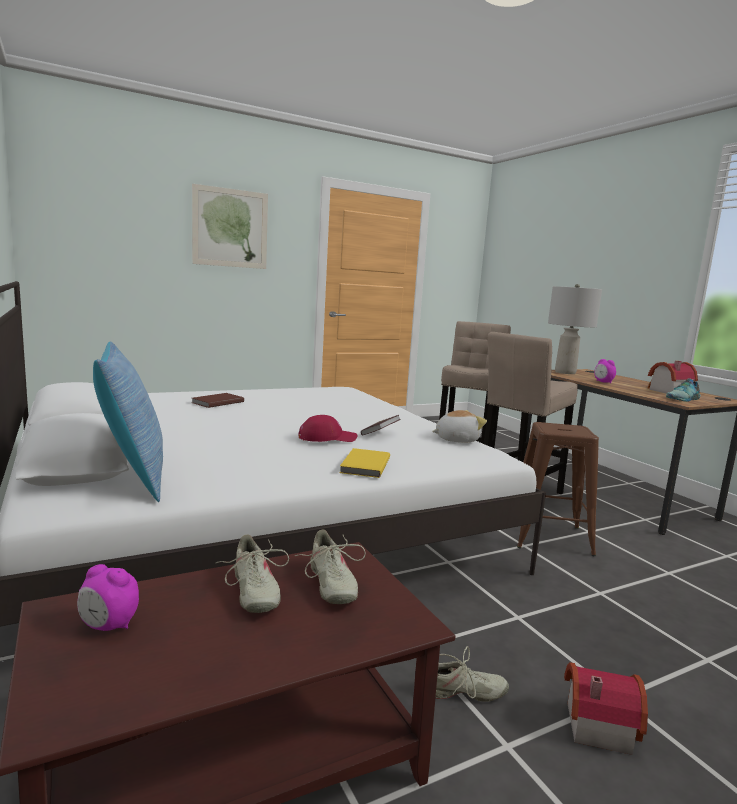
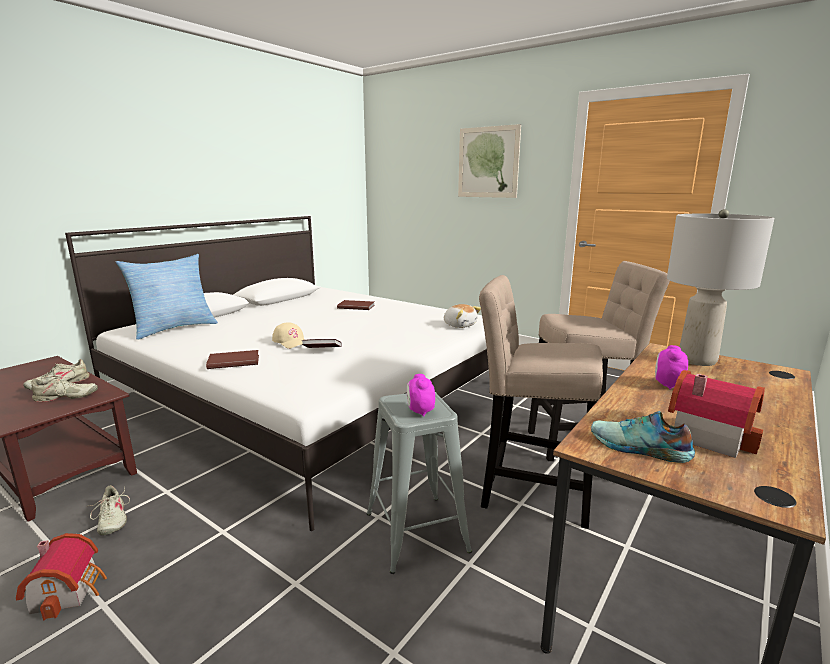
camera: 65 degrees right, 5 degrees up
alarm clock [77,564,139,631] -> alarm clock moved to [407,374,435,417]
beige shoe [295,529,366,604] -> beige shoe turned 150 degrees counterclockwise [32,369,98,402]
red cap [298,415,358,442] -> beige cap [272,322,305,349]
yellow book [340,448,390,478] -> brown book [206,350,259,369]
plush toy [432,410,487,443] -> plush toy moved to [444,304,481,328]
brown stool [517,422,599,556] -> grey stool [367,392,472,574]

